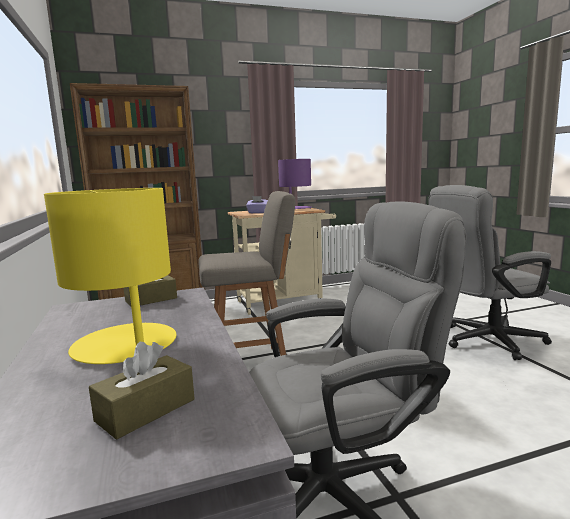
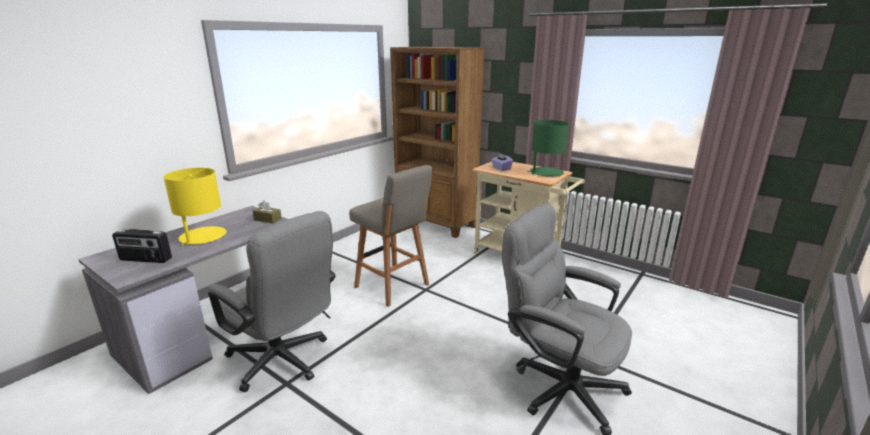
camera: 55 degrees right, 10 degrees up
brown tissue box [89,342,195,439] -> radio [112,229,172,263]
purple table lamp [278,159,311,209] -> green table lamp [527,120,569,177]

